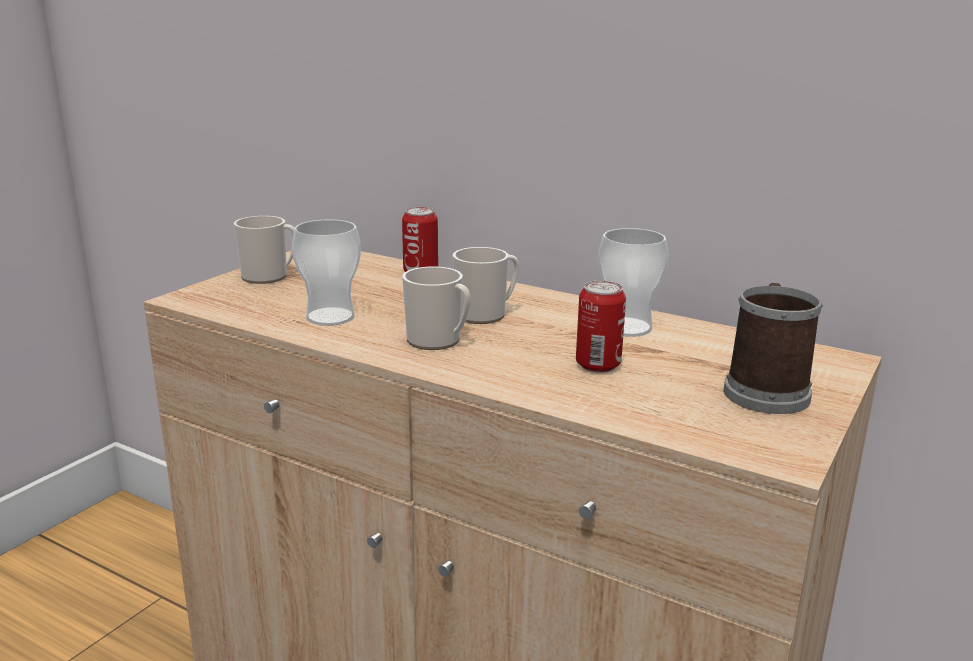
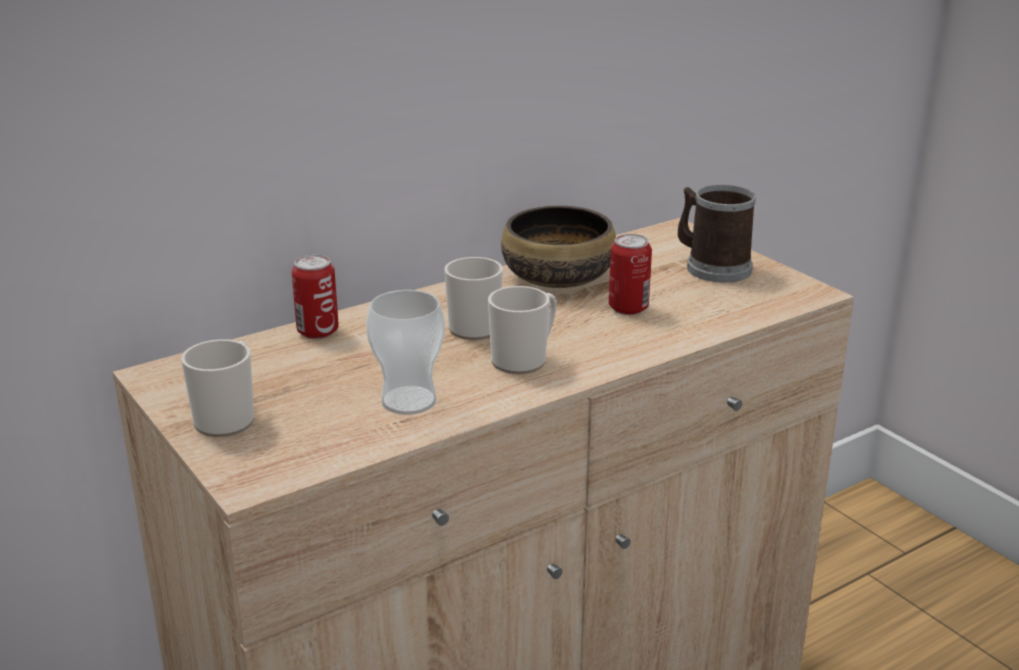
camera: 65 degrees left, 5 degrees up
cup [598,228,668,337] -> bowl [501,206,616,288]

